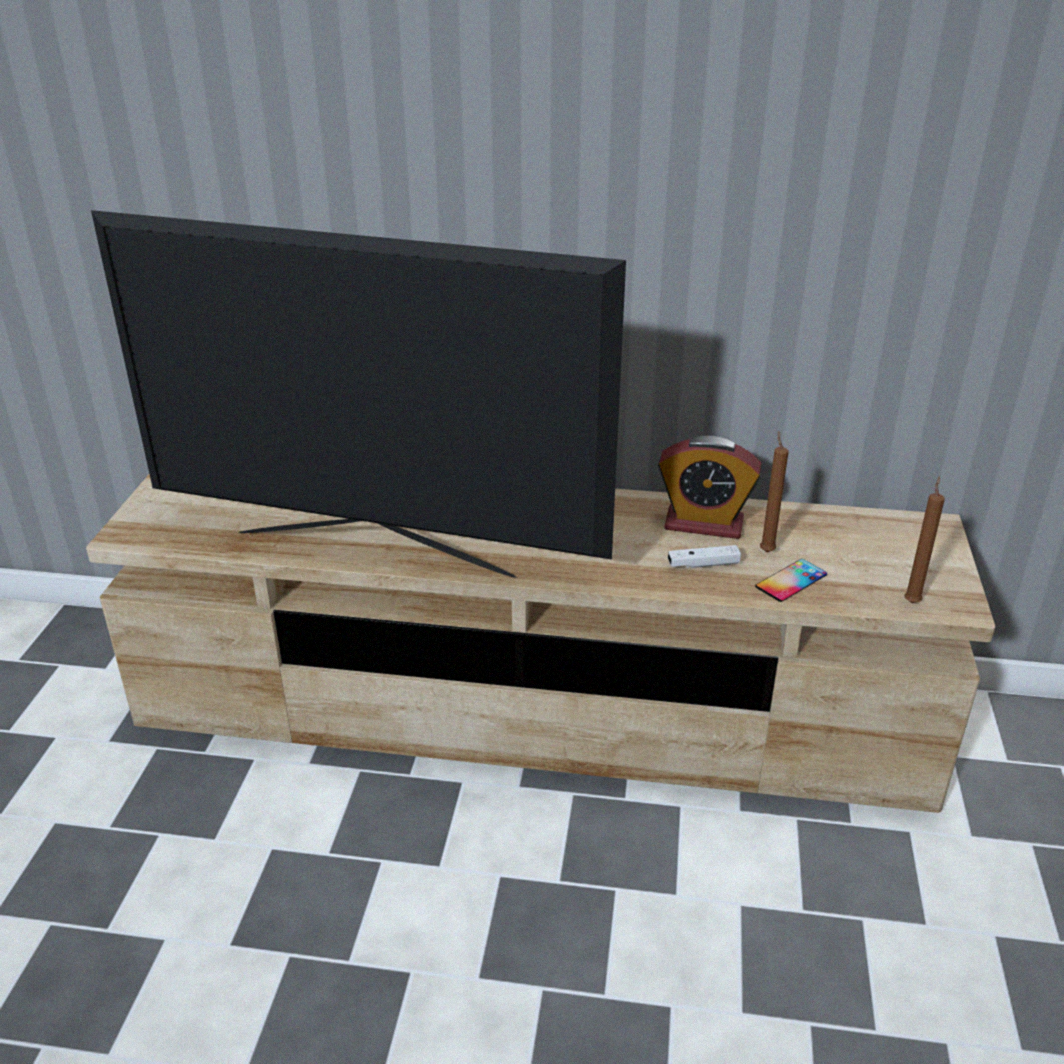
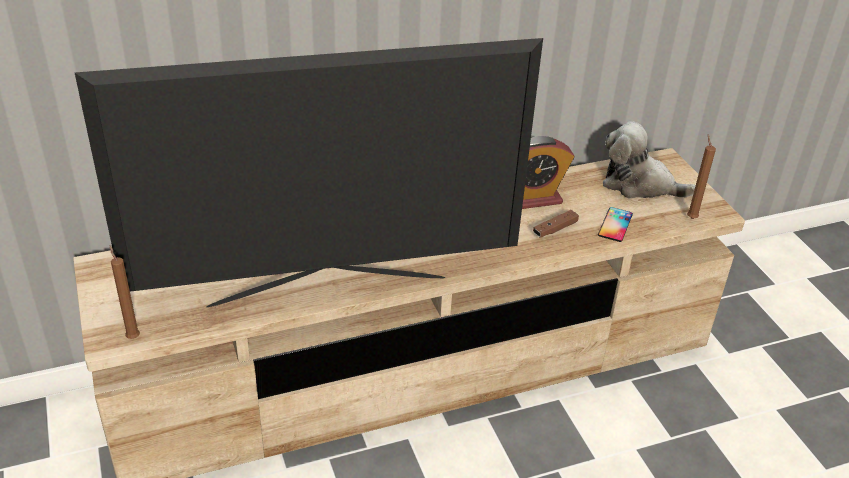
camera: 30 degrees left, 5 degrees up
white game controller [668,545,741,568] -> brown game controller [533,210,579,238]
brown candle [760,431,789,552] -> brown candle moved to [110,245,140,339]
none -> plush toy [603,121,696,199]

